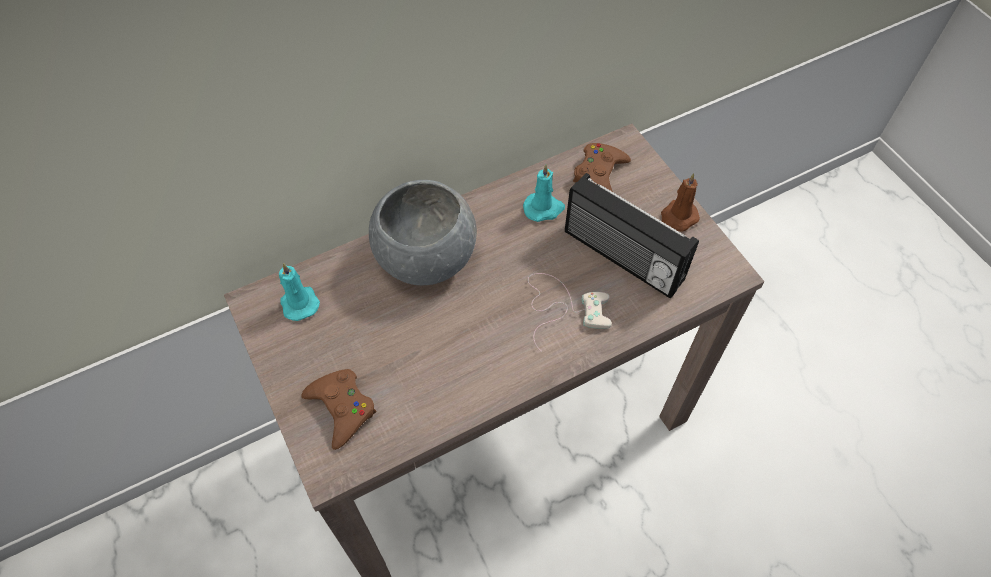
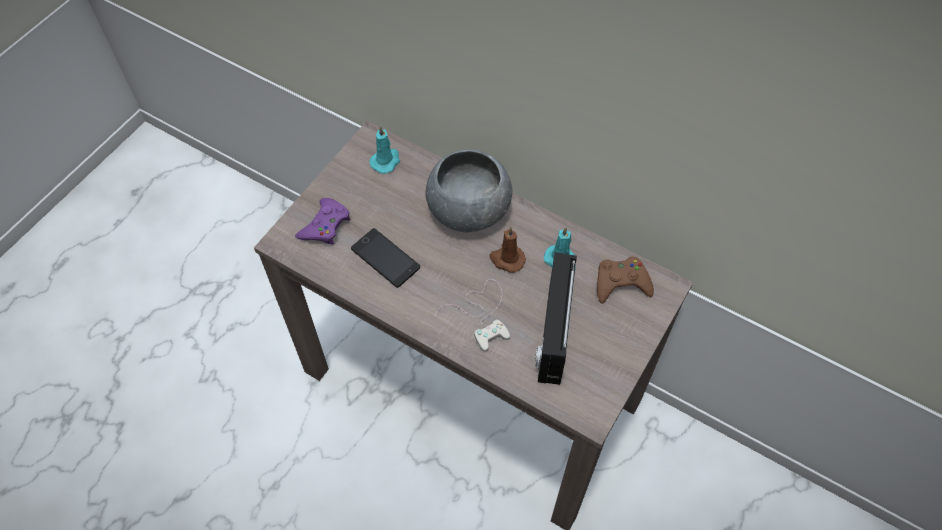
camera: 60 degrees right, 0 degrees up
brown game controller [301,369,376,450] -> purple game controller [295,198,350,245]
brown candle [661,173,700,232] -> brown candle moved to [490,227,526,273]
none -> phone [351,228,420,288]

